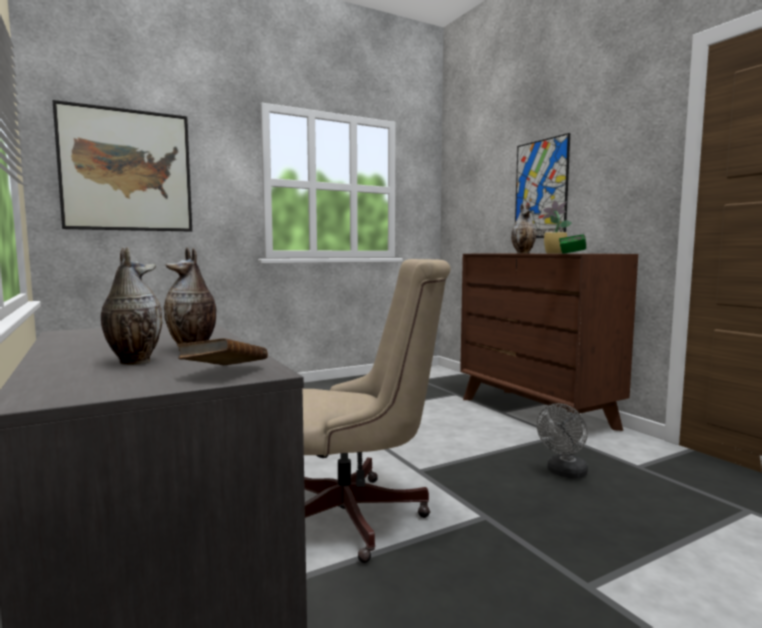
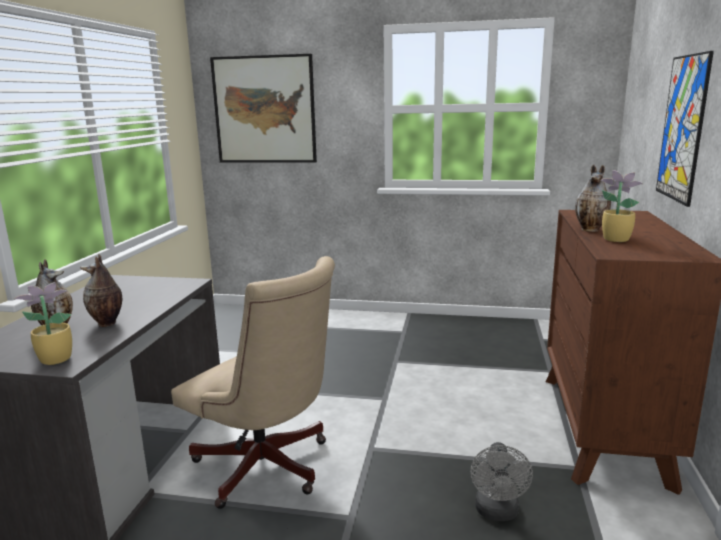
camera: 40 degrees right, 10 degrees up
brown book [177,338,268,365] -> potted plant [14,282,72,365]
grey fan [537,403,588,478] -> grey fan turned 75 degrees counterclockwise [470,442,533,521]
green book [559,234,586,254] -> none

